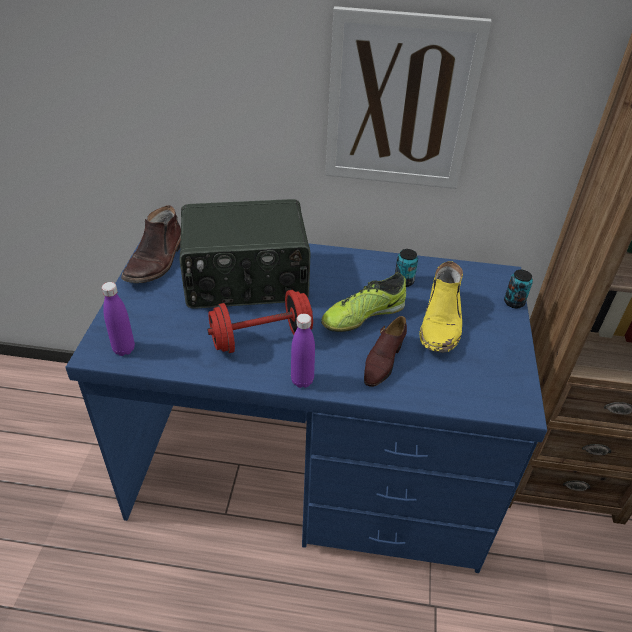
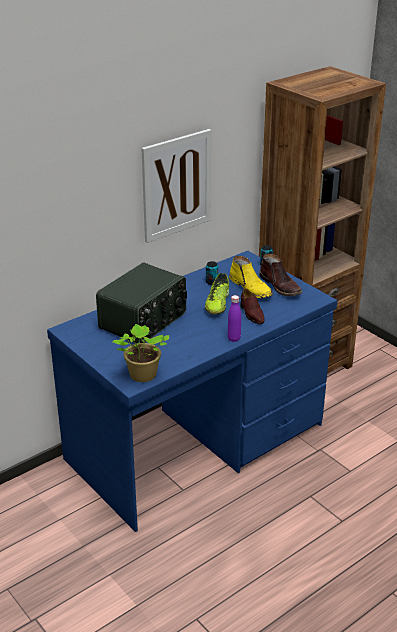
camera: 45 degrees left, 10 degrees down
purple bottle [102,282,135,356] -> potted plant [112,324,169,382]
brown boot [121,205,181,283] -> brown boot moved to [259,254,302,296]
red dumbbell [207,290,313,353] -> none

